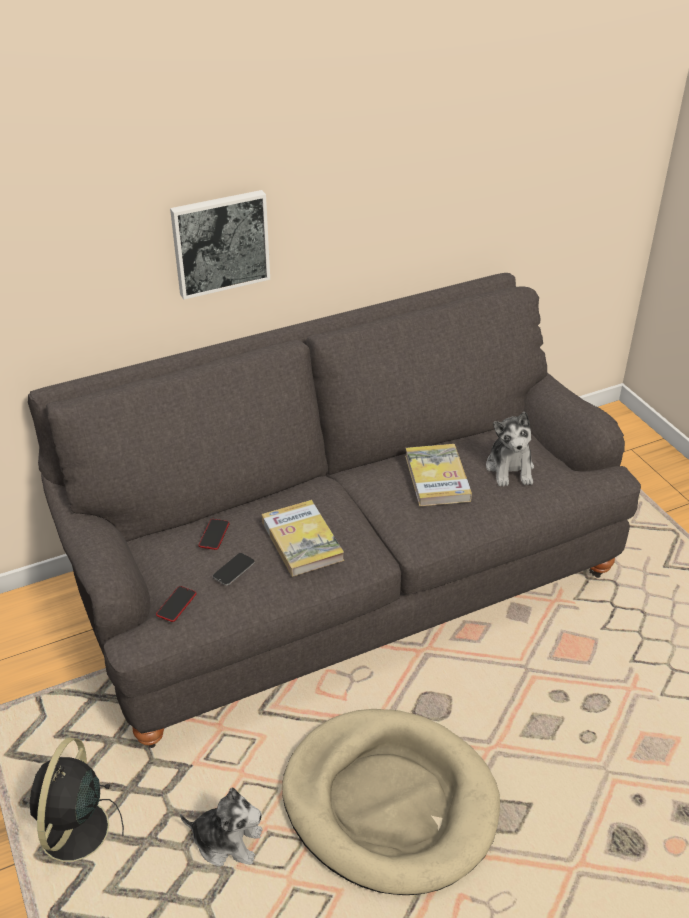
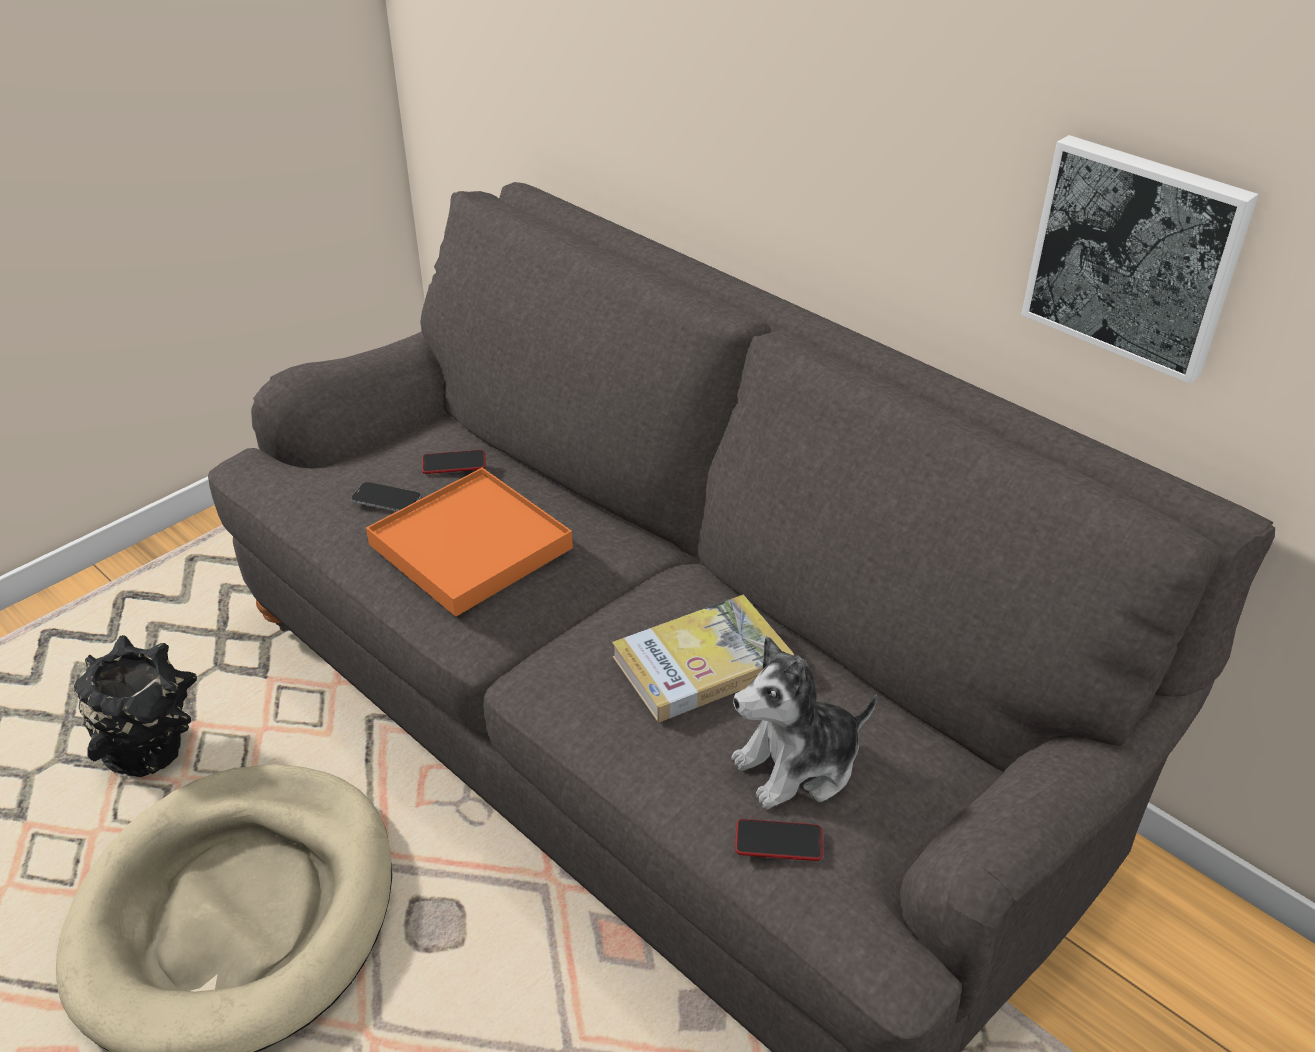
camera: 70 degrees right, 0 degrees up
black fan [30,738,124,862] -> none
phone [156,586,197,622] -> phone moved to [735,819,823,861]
picture [170,190,270,299] -> picture moved to [1021,135,1258,383]
plush toy [180,787,263,866] -> black vase [74,635,197,778]
book [262,500,344,577] -> orange tray [366,468,573,617]

